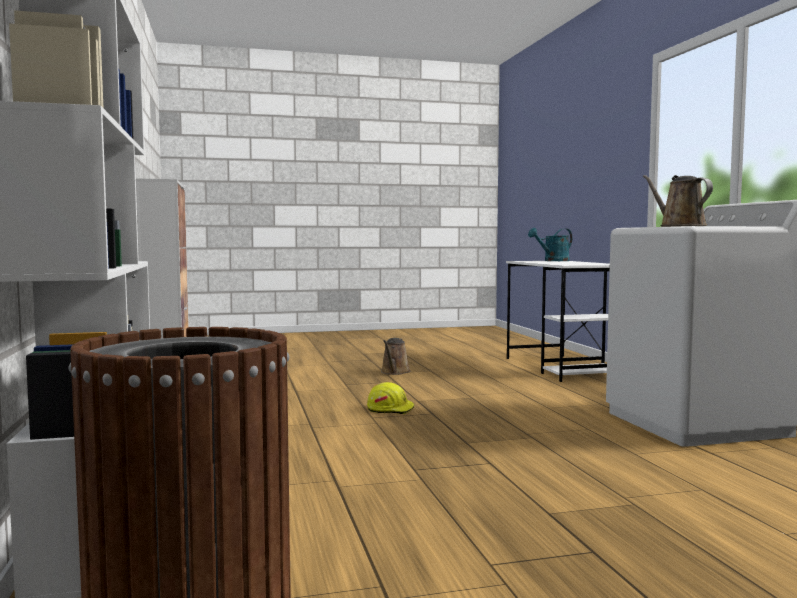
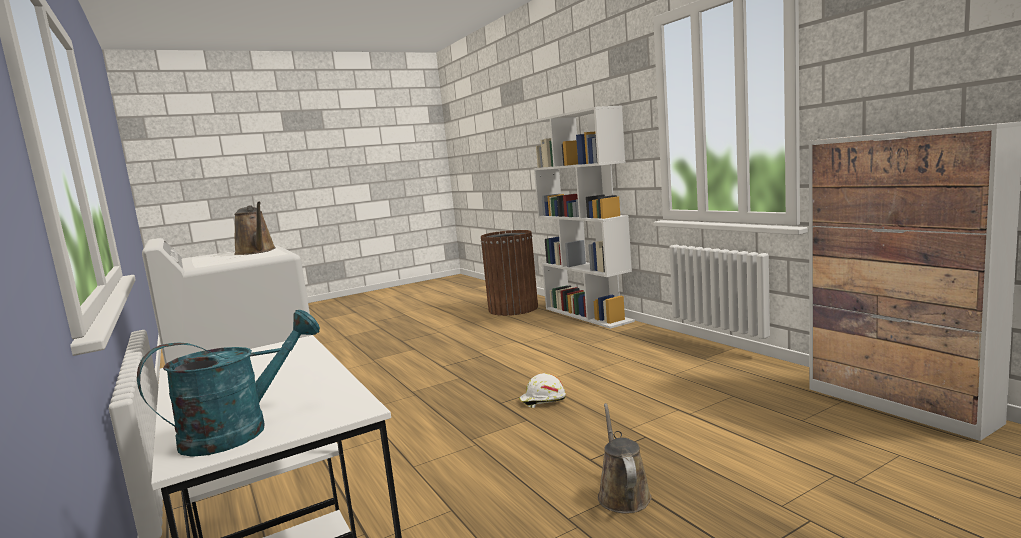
camera: 165 degrees right, 5 degrees up
yellow hard hat [367,382,414,414] -> white hard hat [519,373,566,408]

